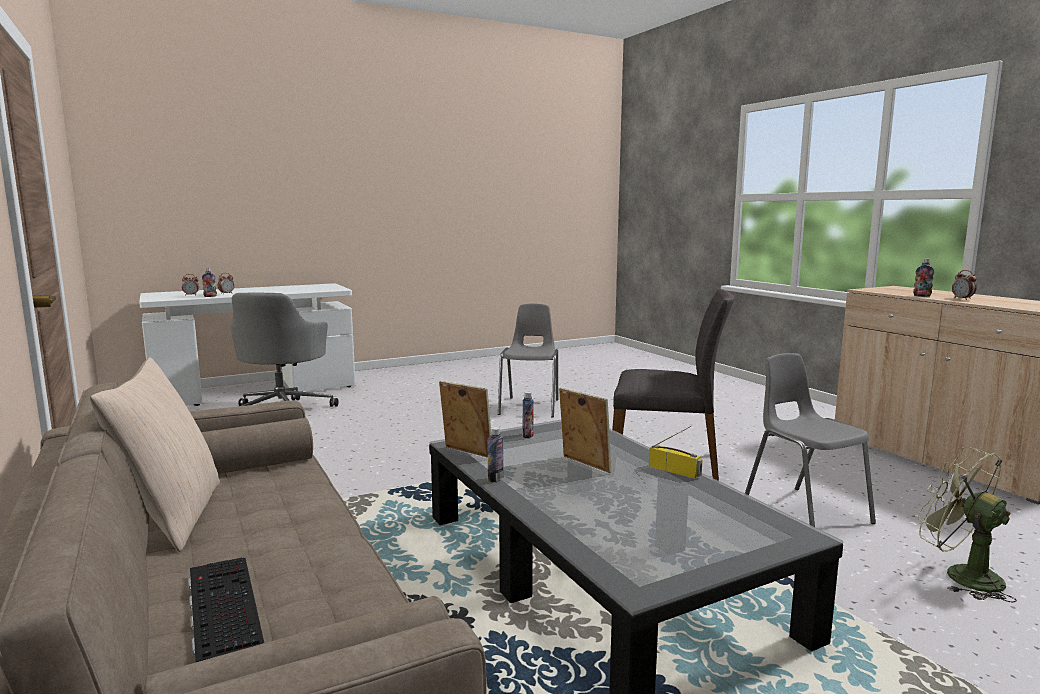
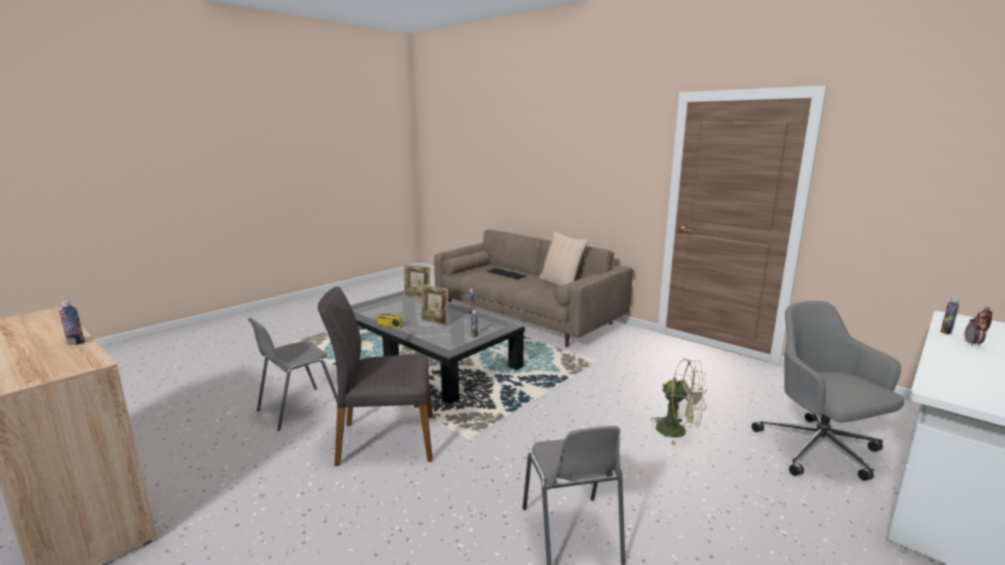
camera: 160 degrees right, 5 degrees up
picture frame [439,381,491,458] -> picture frame moved to [404,265,430,298]
grey chair [745,353,876,527] -> grey chair turned 90 degrees clockwise [248,318,338,431]
green fan [918,446,1017,603] -> green fan moved to [651,358,707,445]
alarm clock [952,270,977,300] -> none

